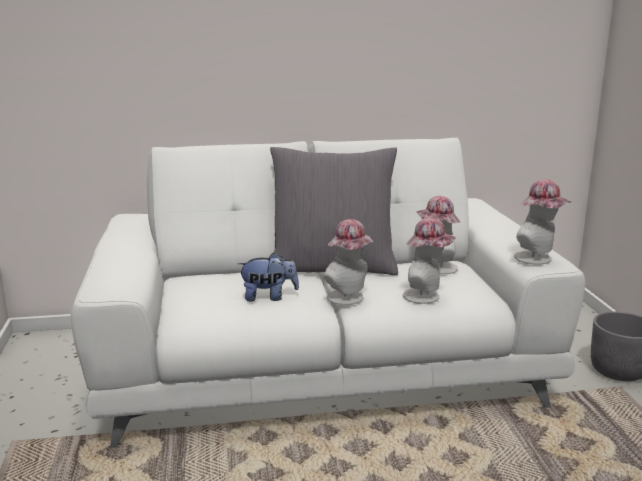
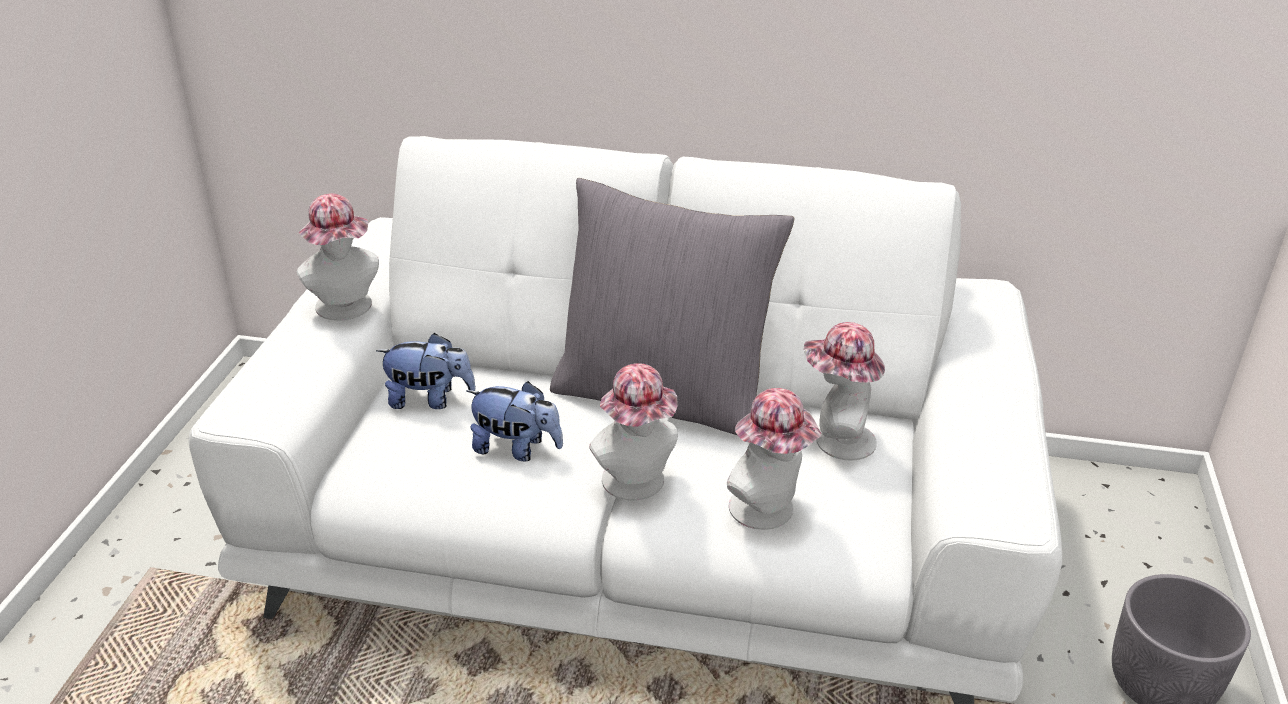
camera: 20 degrees right, 15 degrees up
hat [514,179,571,265] -> hat moved to [297,194,379,321]
none -> plush toy [376,333,476,409]

